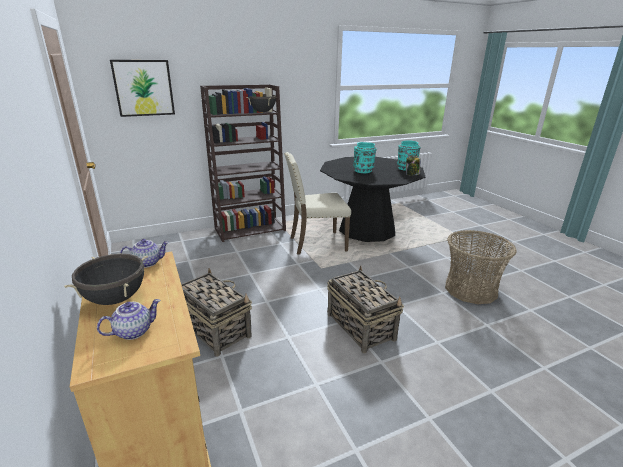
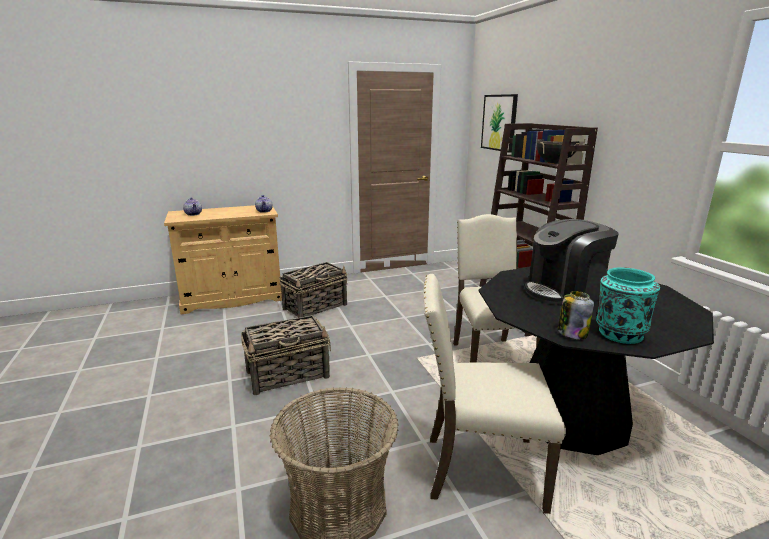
camera: 95 degrees right, 5 degrees down
black cooking pot [64,254,148,305] -> none
turquoise vase [353,142,377,173] -> coffee machine [525,219,619,304]
none -> beige chair [423,274,566,514]

